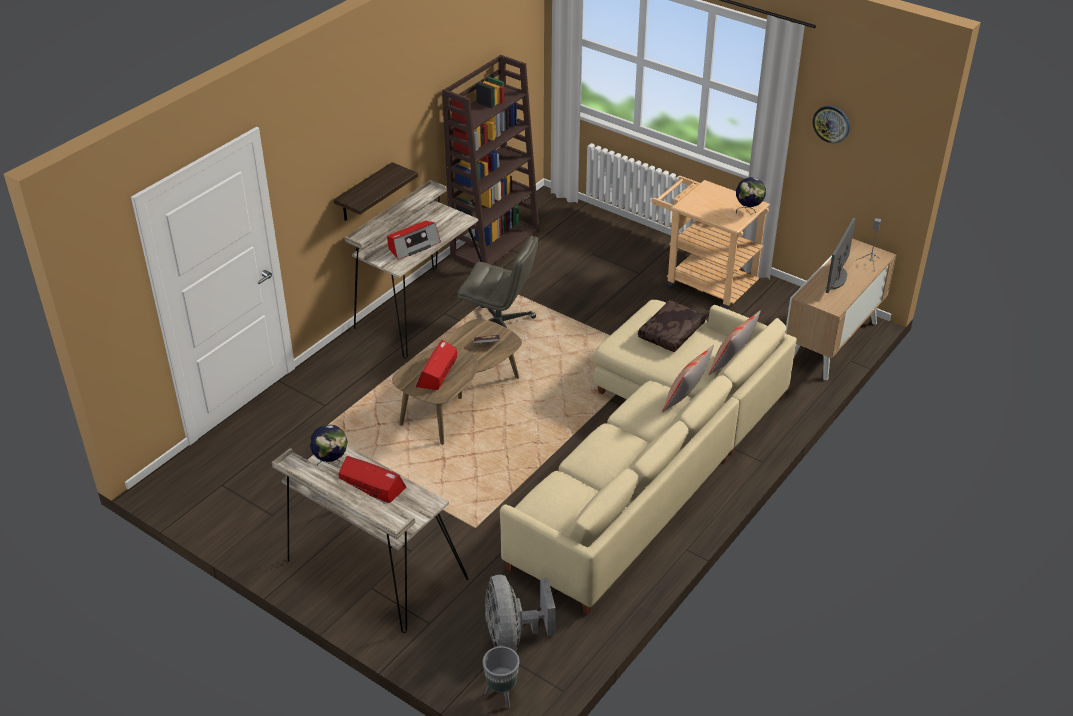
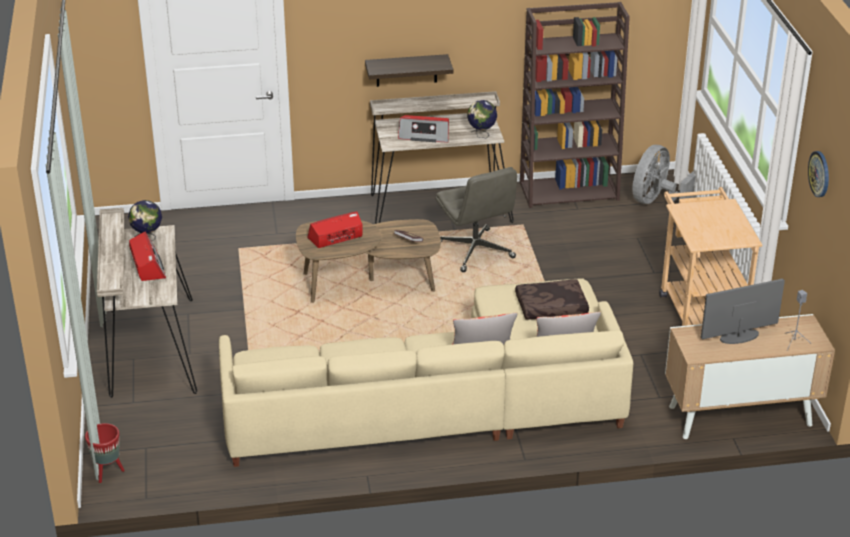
camera: 45 degrees right, 5 degrees down
grey planter [483,646,520,709] -> red planter [85,423,125,483]
grey fan [485,575,556,652] -> grey fan moved to [632,145,697,204]
globe [736,177,766,214] -> globe moved to [467,100,497,138]

